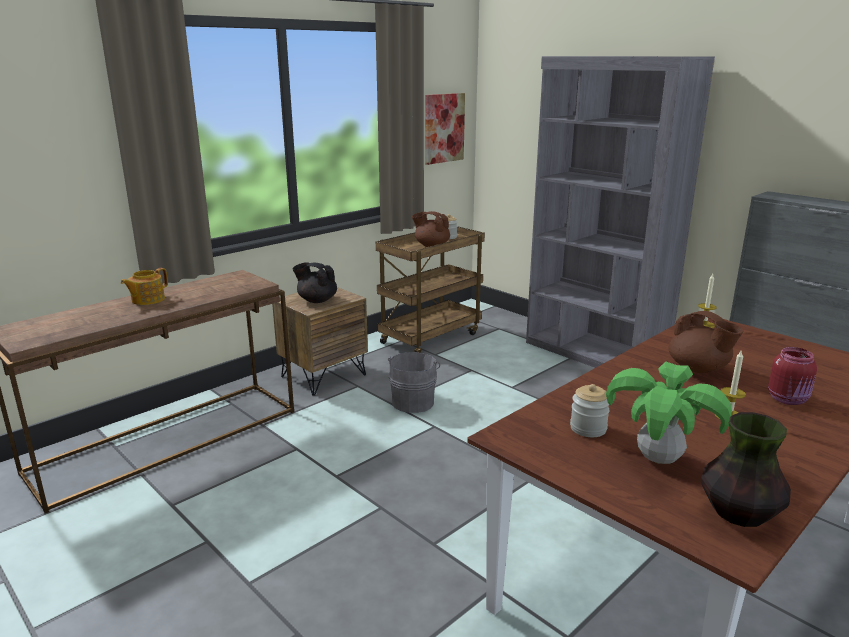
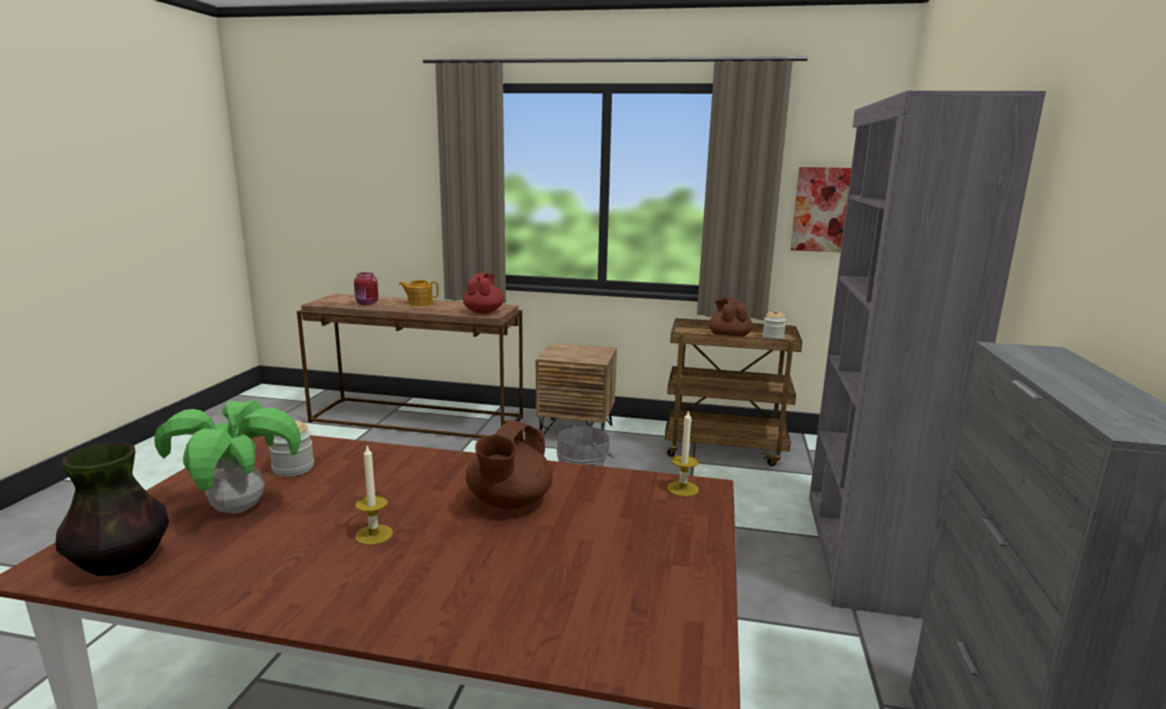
camera: 55 degrees right, 5 degrees down
black teapot [292,262,337,303] -> none
red jar [768,347,817,405] -> red jar moved to [354,272,378,305]
none -> red teapot [463,273,504,314]

